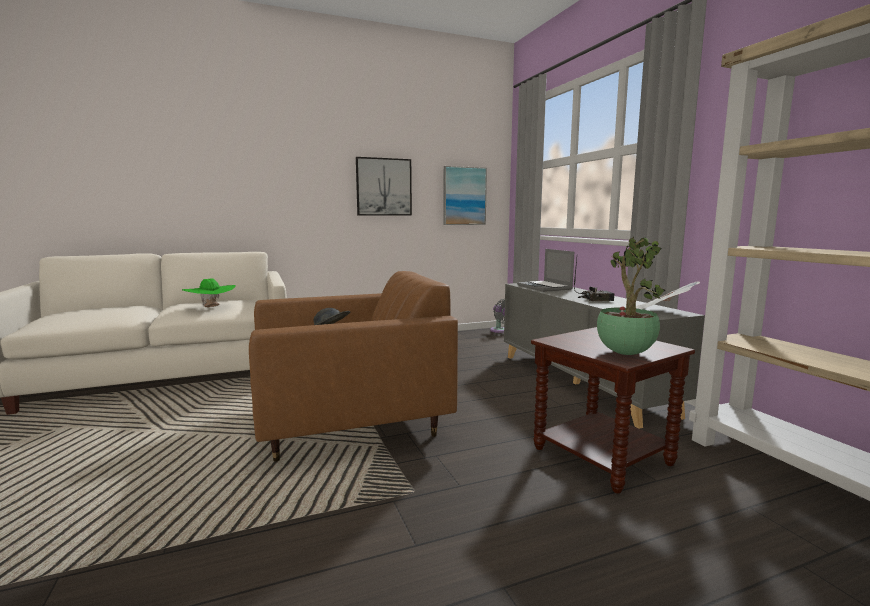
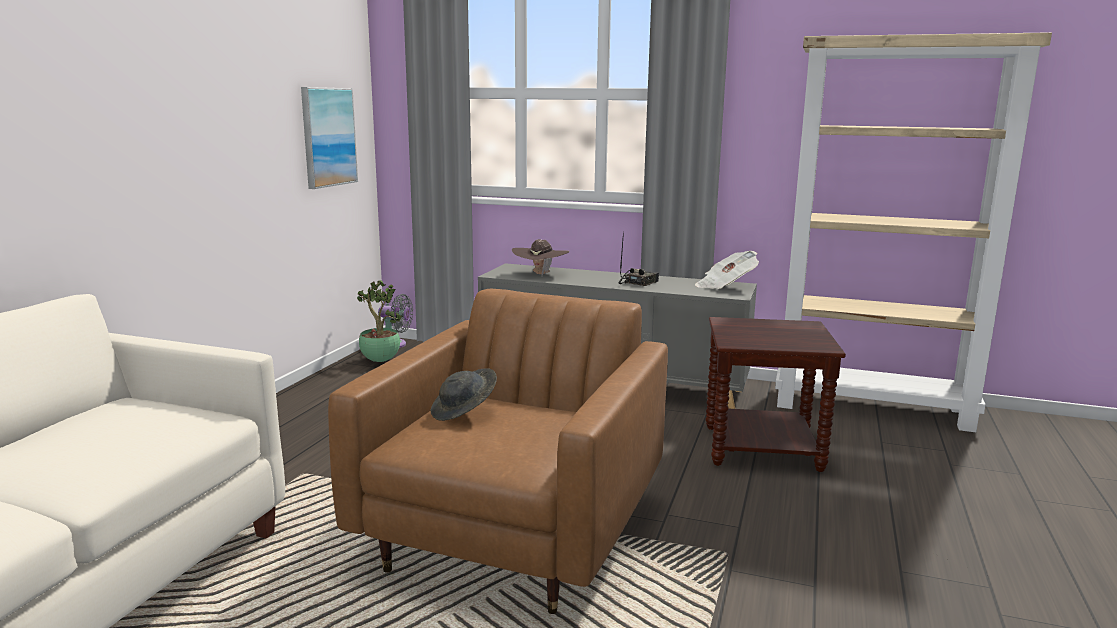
camera: 50 degrees left, 5 degrees up
green hat [182,279,236,307] -> none
picture [356,157,412,216] -> none
laptop [517,249,574,292] -> brown hat [512,239,569,276]
potted plant [597,237,665,355] -> potted plant moved to [357,280,402,362]

